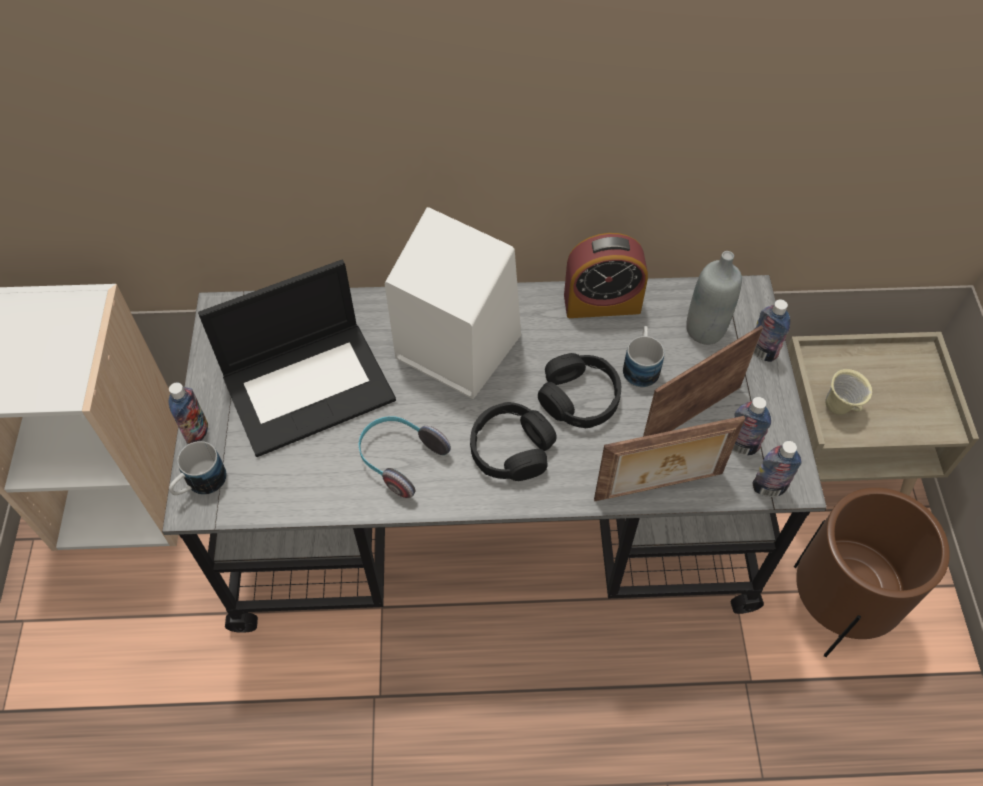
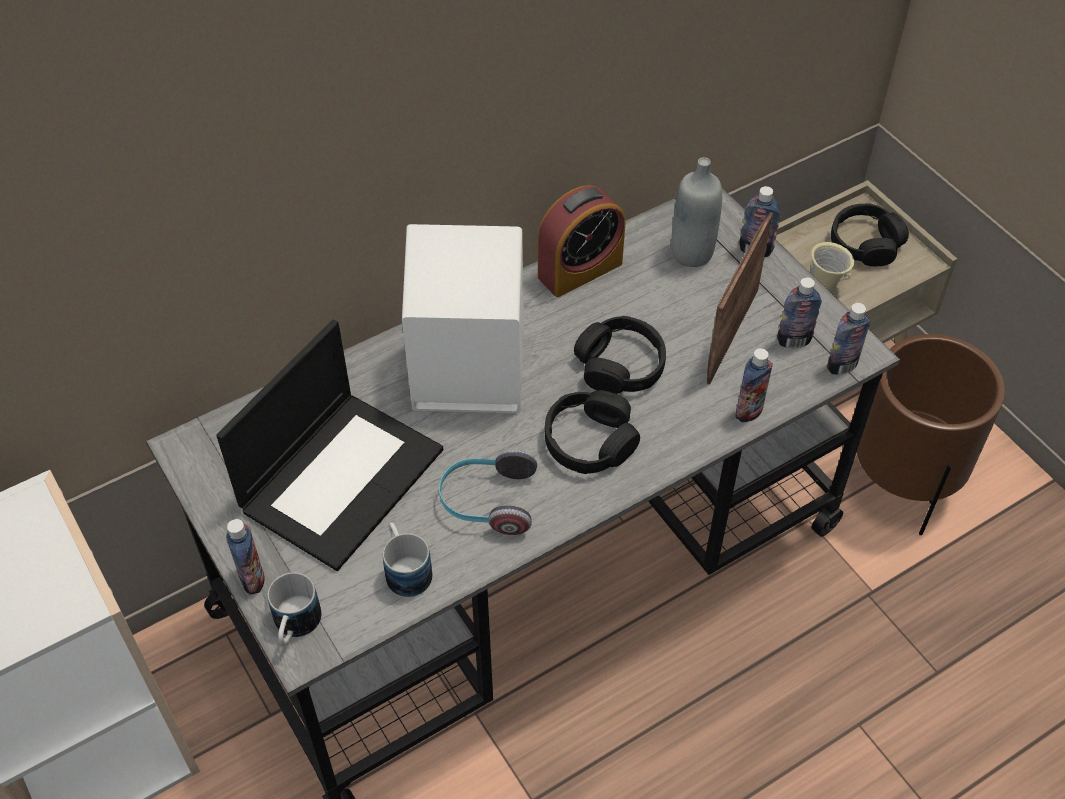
camera: 30 degrees left, 5 degrees down
picture frame [594,416,745,501] -> bottle [735,348,773,423]
mug [623,326,665,387] -> mug moved to [383,522,433,597]
none -> black headphones [831,203,909,266]

